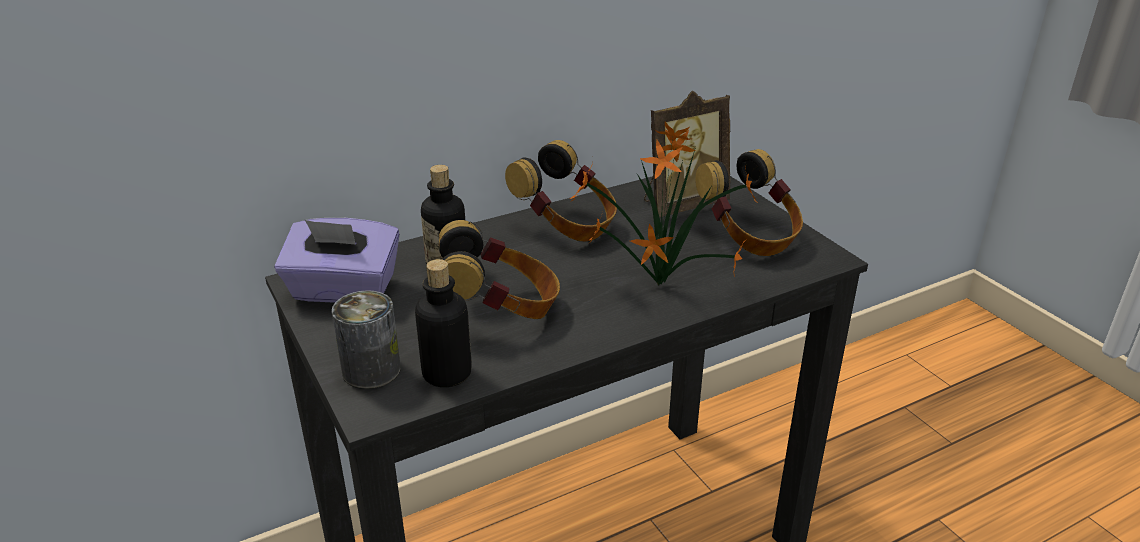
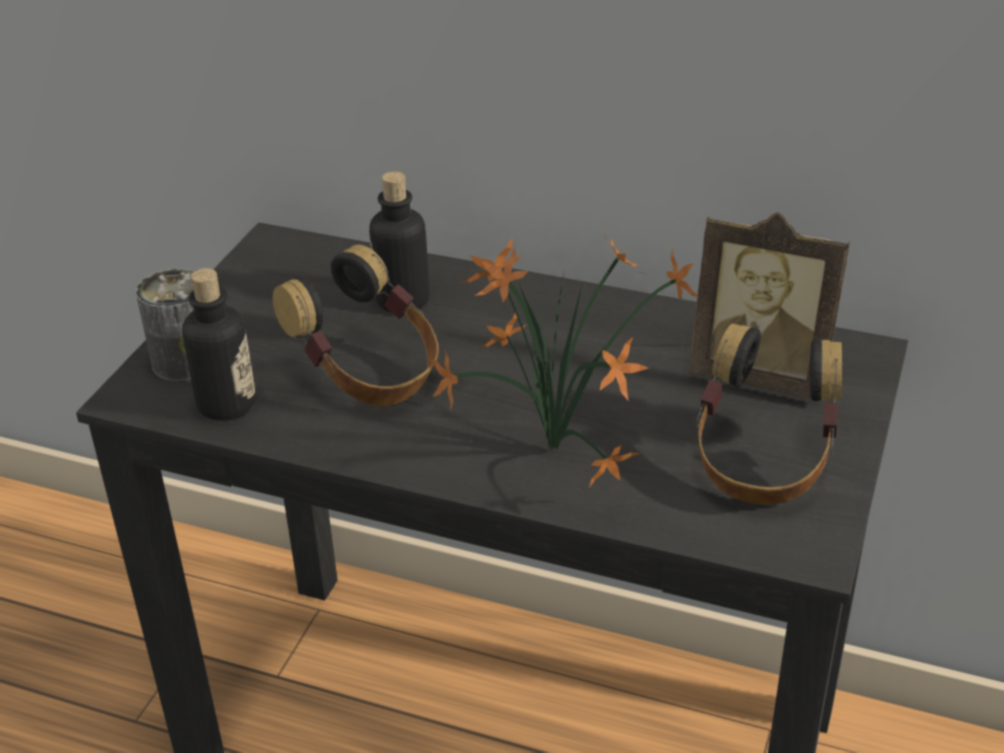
camera: 50 degrees right, 5 degrees up
purple tissue box [275,218,400,303] -> none
headphones [505,140,617,242] -> none

